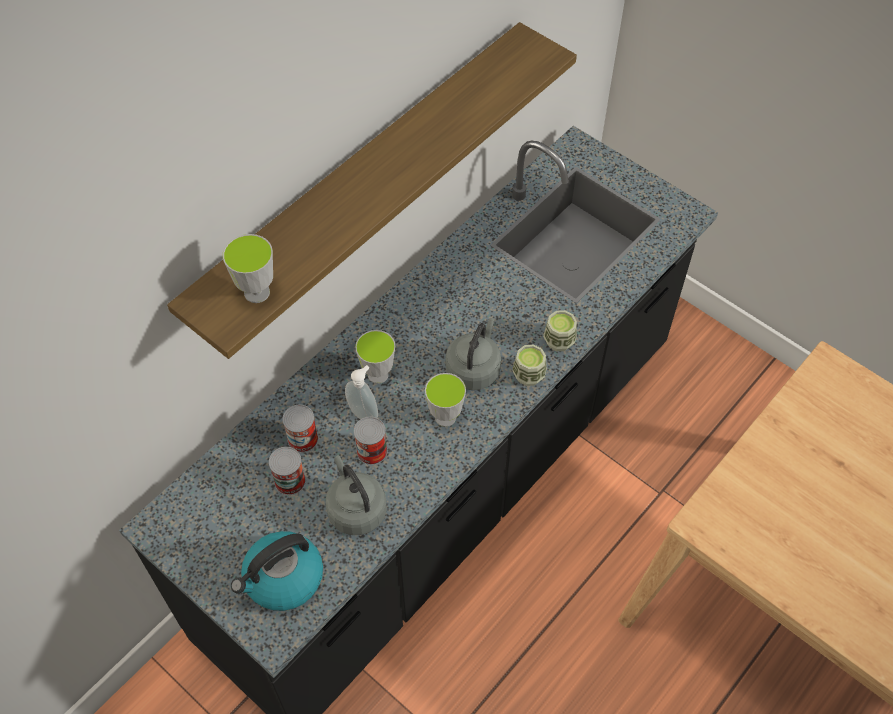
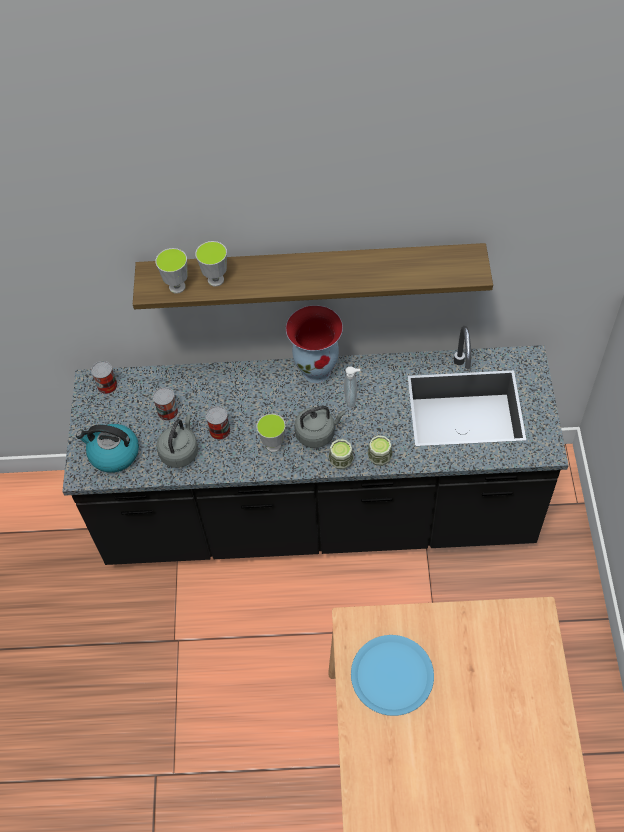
camera: 50 degrees right, 0 degrees up
can [282,405,318,453] -> can moved to [91,361,118,394]
soap dispenser [345,365,378,419] -> soap dispenser moved to [344,366,360,407]
cup [355,330,396,384] -> cup moved to [195,241,227,287]
none -> vase [286,305,343,383]
none -> blue plate [351,635,434,716]

